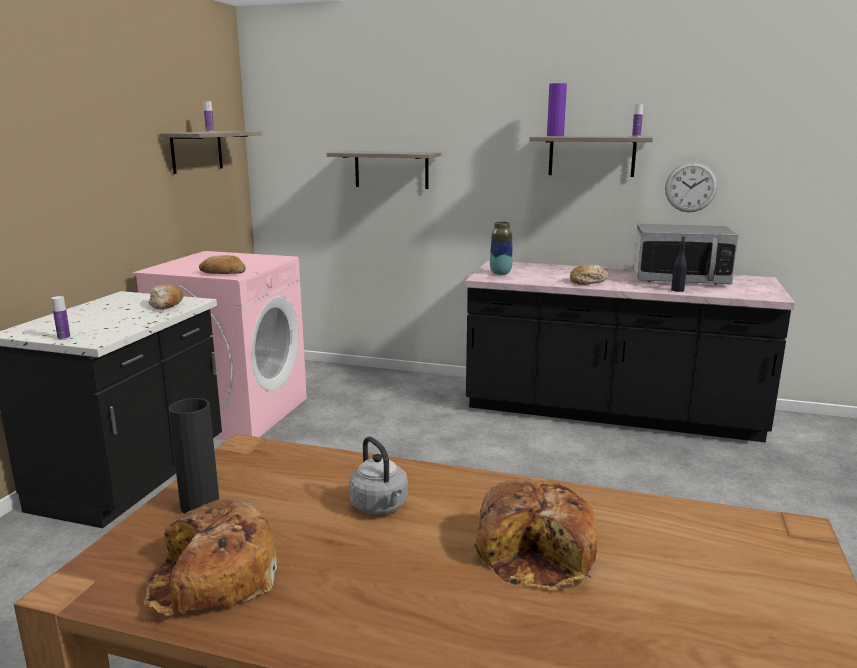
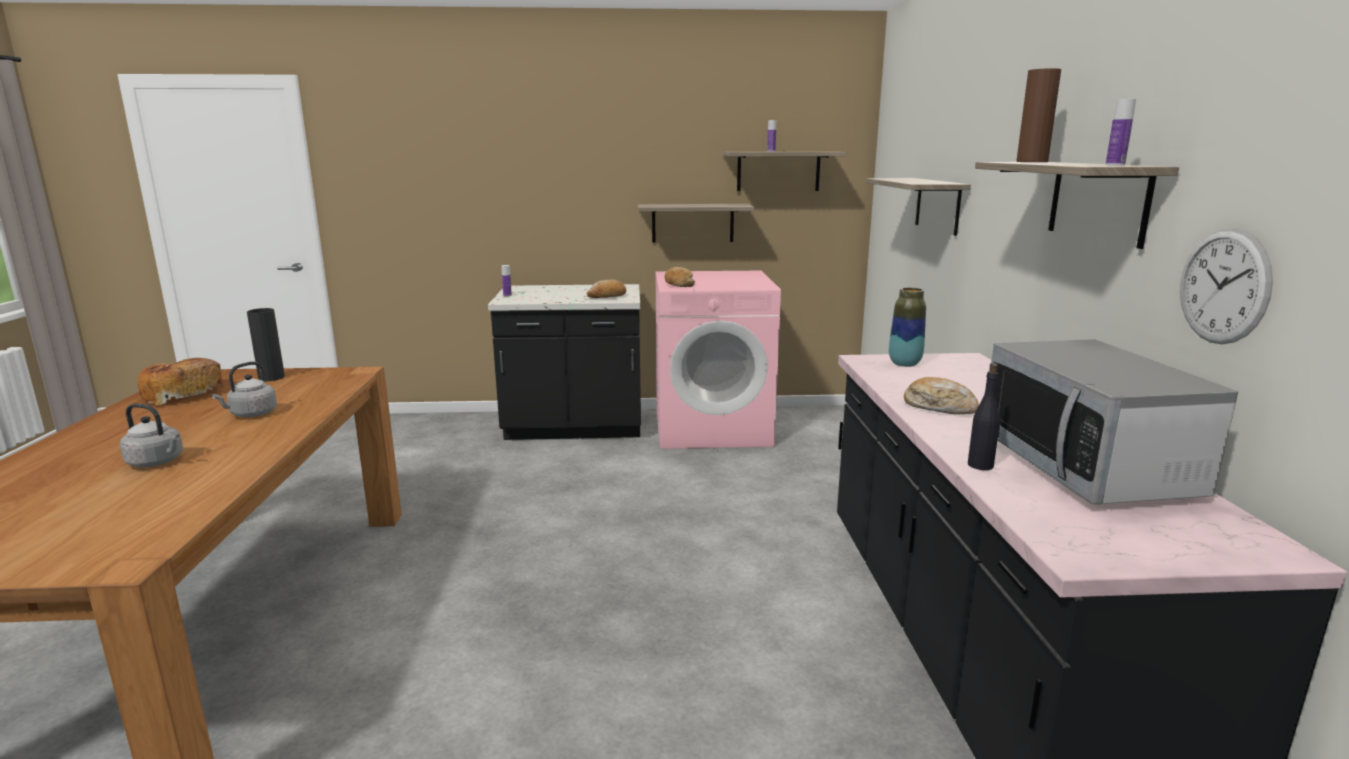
camera: 70 degrees right, 0 degrees up
bread [474,478,598,590] -> grey kettle [120,403,183,467]
purple vase [547,83,567,136] -> brown vase [1016,68,1061,162]
none -> shelf [638,204,755,242]

